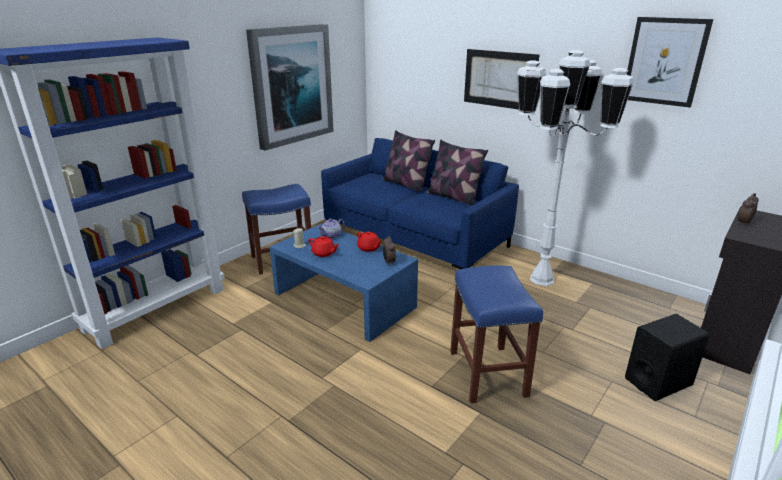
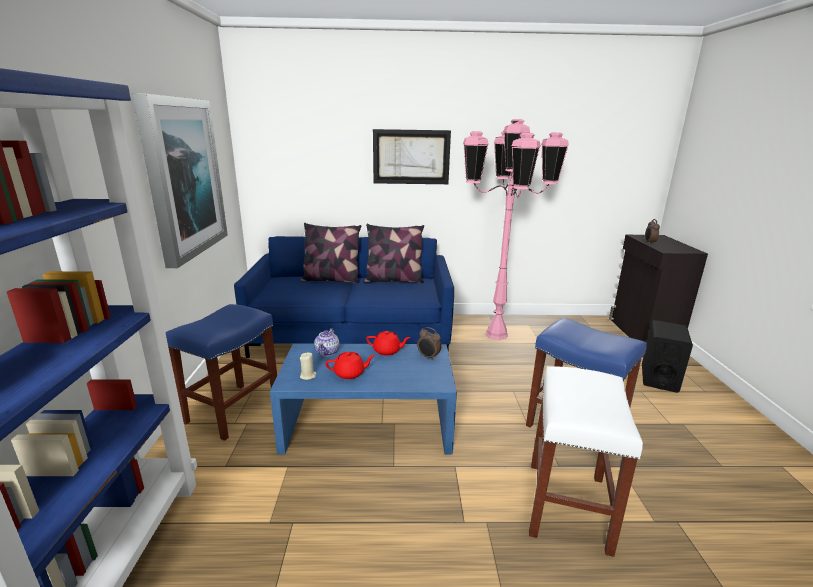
camera: 40 degrees left, 5 degrees down
white floor lamp [517,50,634,286] -> pink floor lamp [463,119,569,340]
picture [627,17,713,107] -> none
none -> white stool [529,366,643,557]

